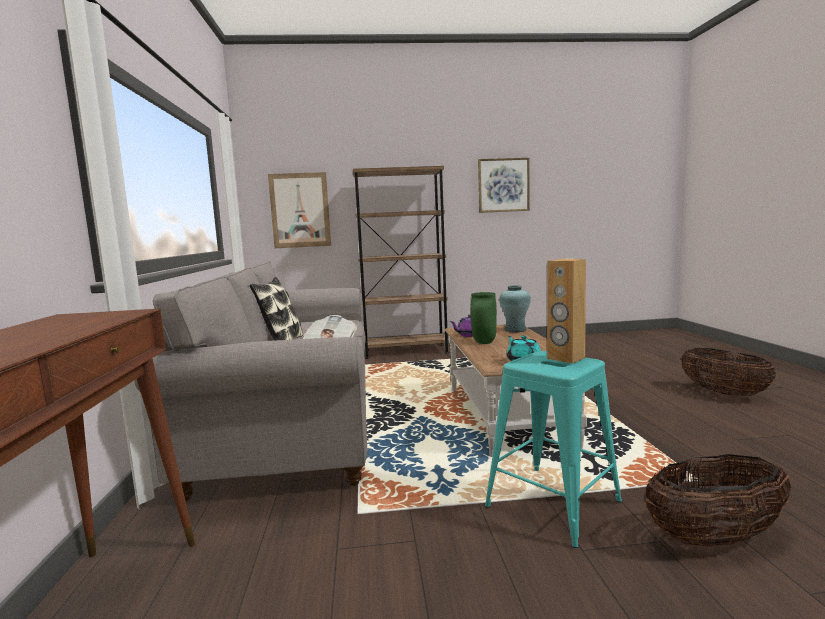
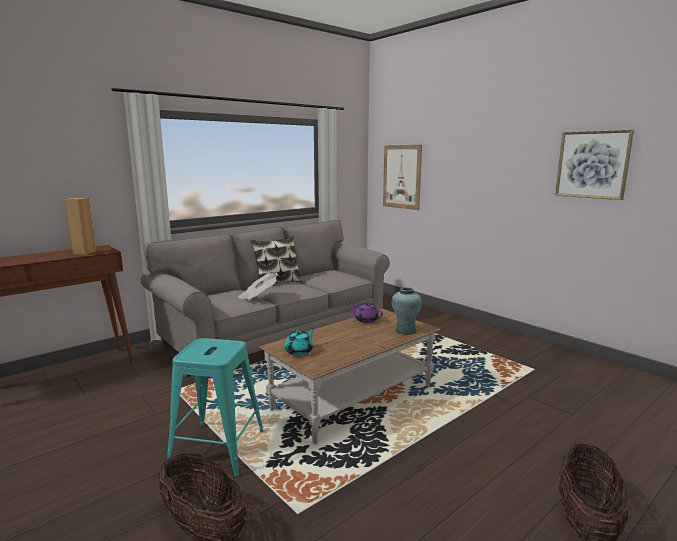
camera: 55 degrees right, 5 degrees up
brown bookcase [353,166,449,359] -> none
green vase [470,292,497,344] -> none
brown speaker [547,259,586,364] -> brown speaker moved to [65,198,96,255]

